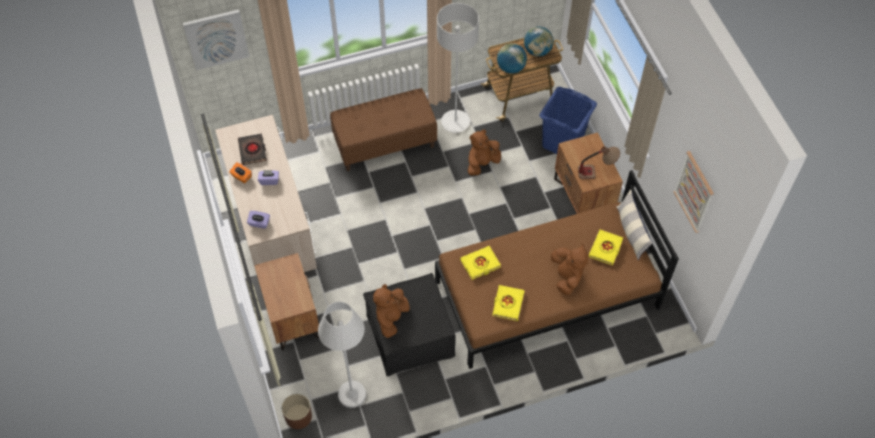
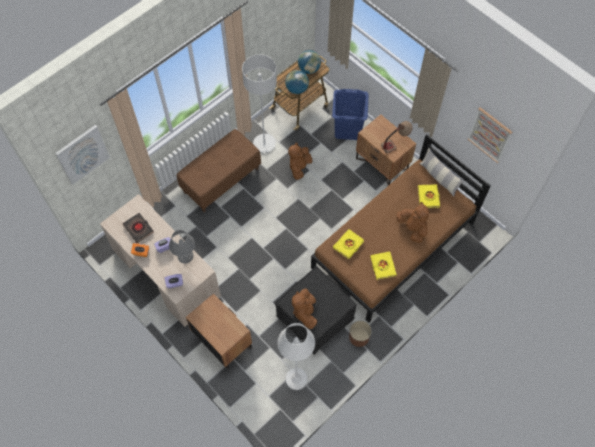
camera: 25 degrees left, 5 degrees up
brown planter [282,394,312,429] -> brown planter moved to [349,321,371,347]
none -> grey table lamp [169,230,195,263]

